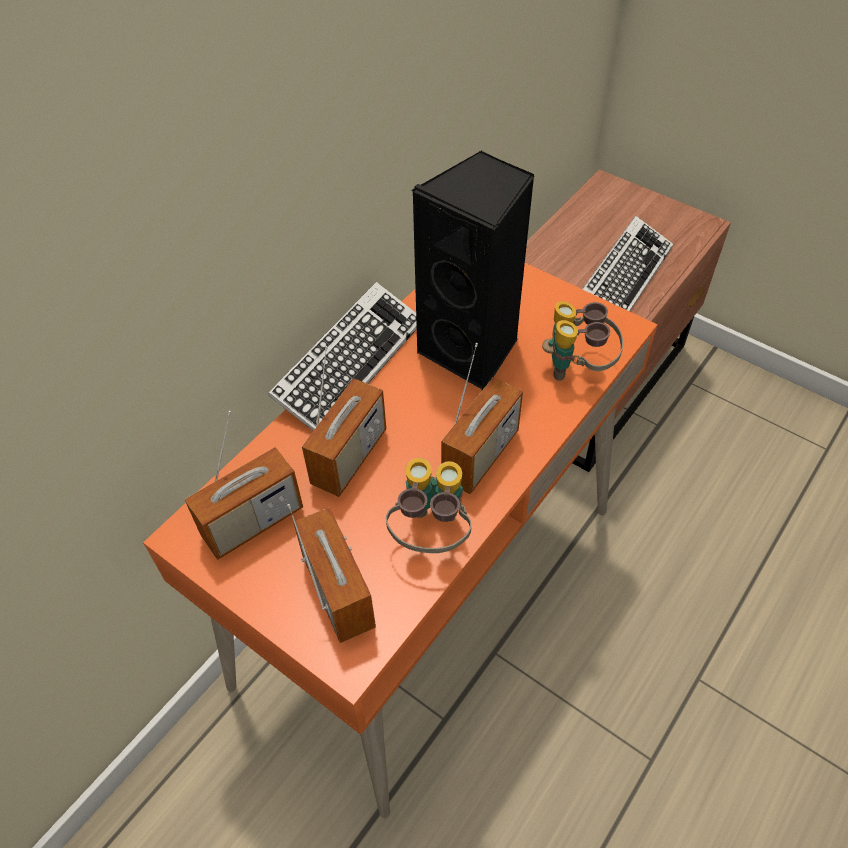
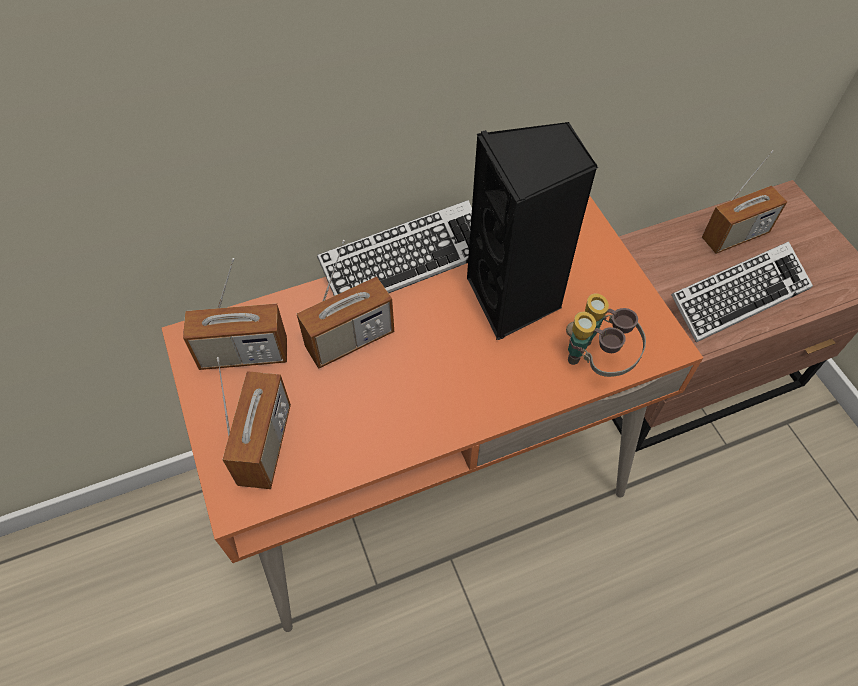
camera: 30 degrees right, 5 degrees up
binoculars [386,458,472,553] -> none
radio [441,343,523,494] -> radio moved to [702,150,787,254]

